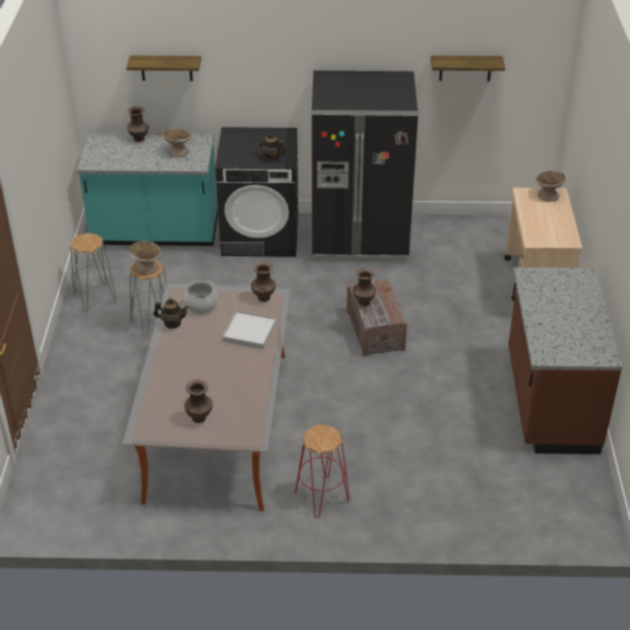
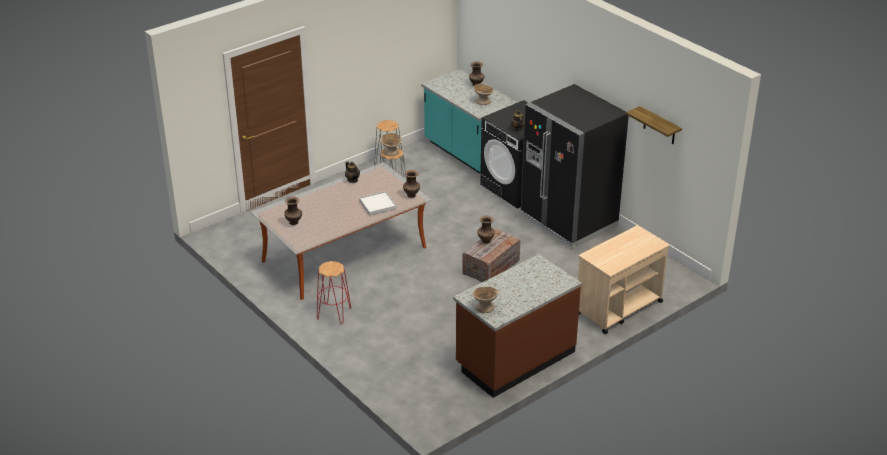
camera: 50 degrees right, 5 degrees down
shelf [126,55,201,81] -> none
cooking pot [184,280,218,314] -> none
beige bowl [536,170,566,202] -> beige bowl moved to [472,287,499,313]

